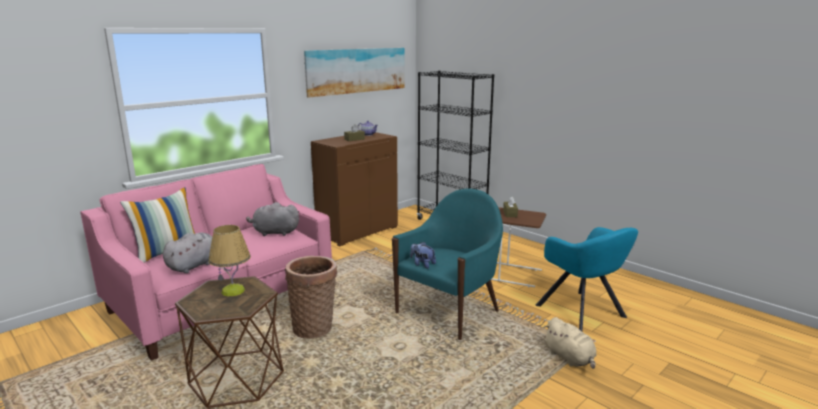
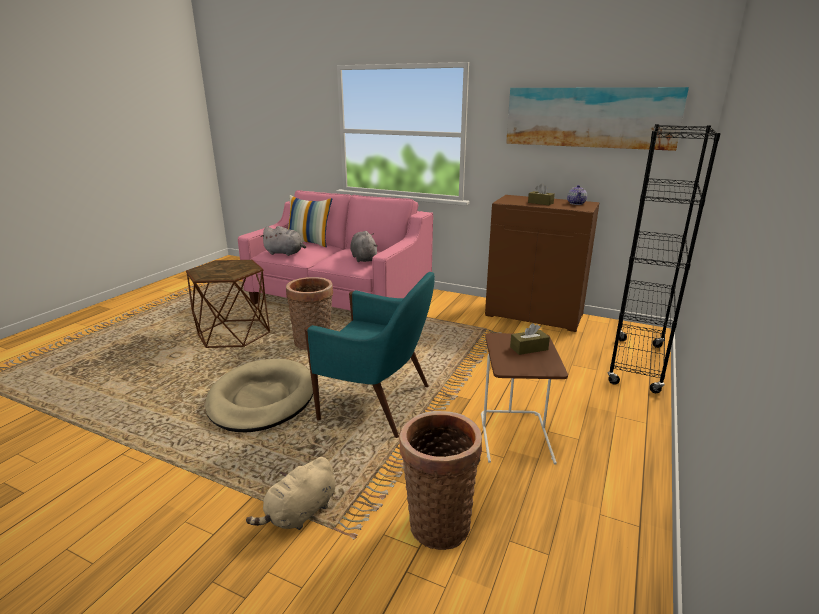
camera: 70 degrees right, 5 degrees up
table lamp [209,225,251,296] -> none
plush toy [410,242,436,269] -> none
turquoise armchair [536,227,638,331] -> basket [400,411,482,550]
none -> beige dog bed [205,359,313,432]

